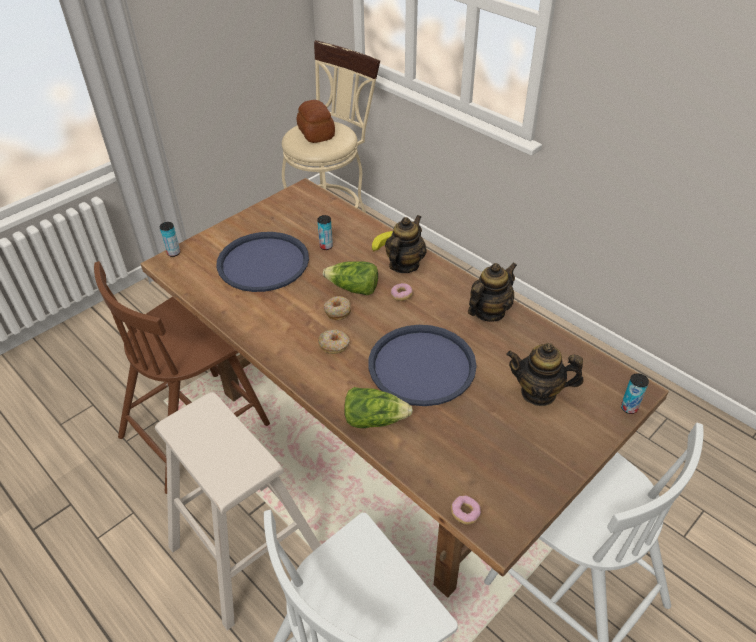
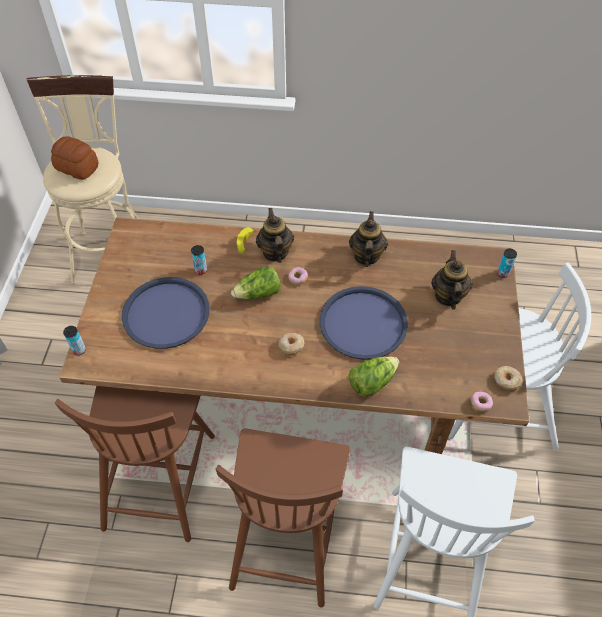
camera: 40 degrees left, 10 degrees up
beige stool [155,392,320,630] -> brown chair [216,428,351,608]
donut [324,296,351,320] -> donut moved to [494,366,523,392]
teapot [506,343,584,406] -> teapot turned 120 degrees clockwise [431,250,473,310]

